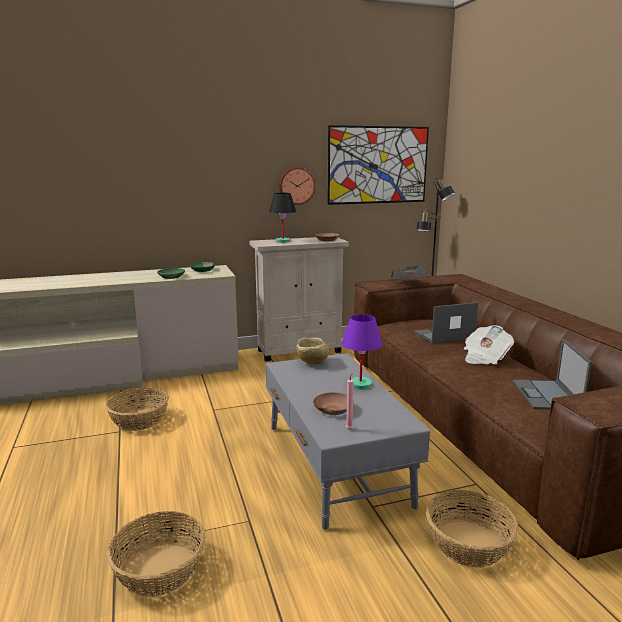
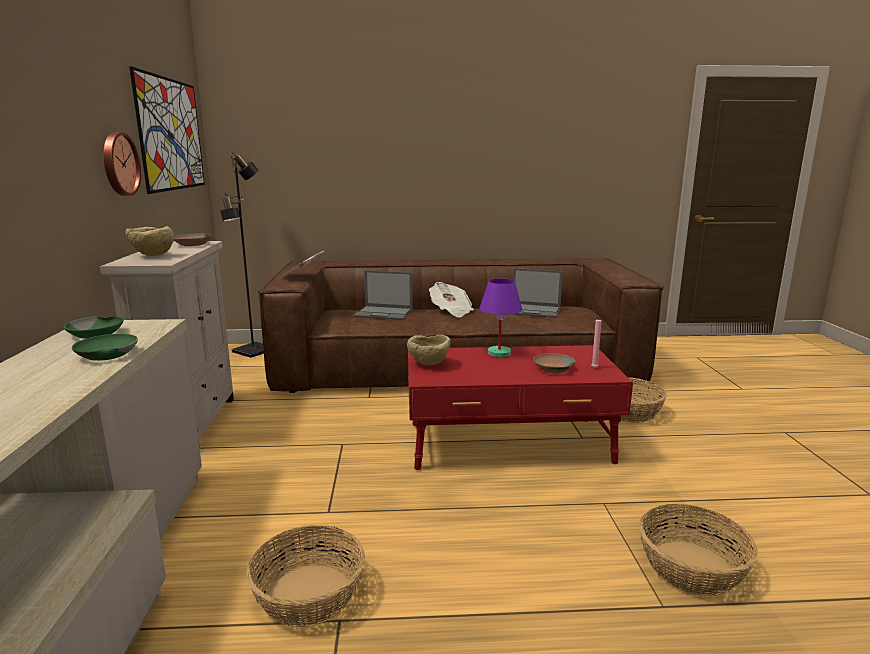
camera: 75 degrees left, 0 degrees up
grey coffee table [266,353,430,530] -> red coffee table [408,345,633,470]
black table lamp [269,193,296,243] -> beige bowl [125,226,174,256]
laptop [415,302,478,344] -> laptop turned 75 degrees counterclockwise [353,270,413,320]

